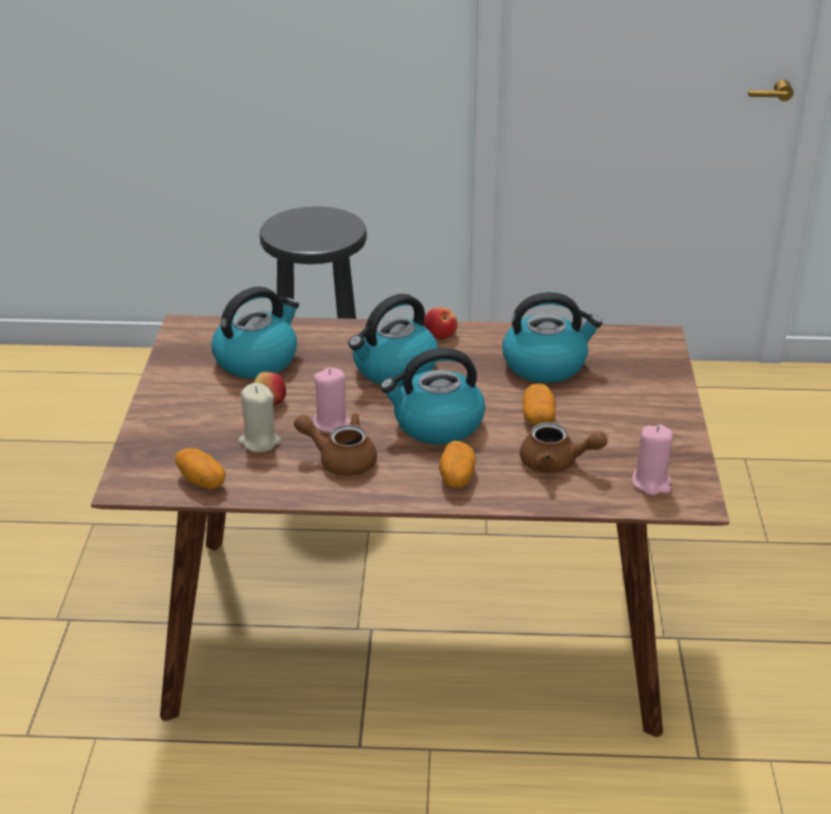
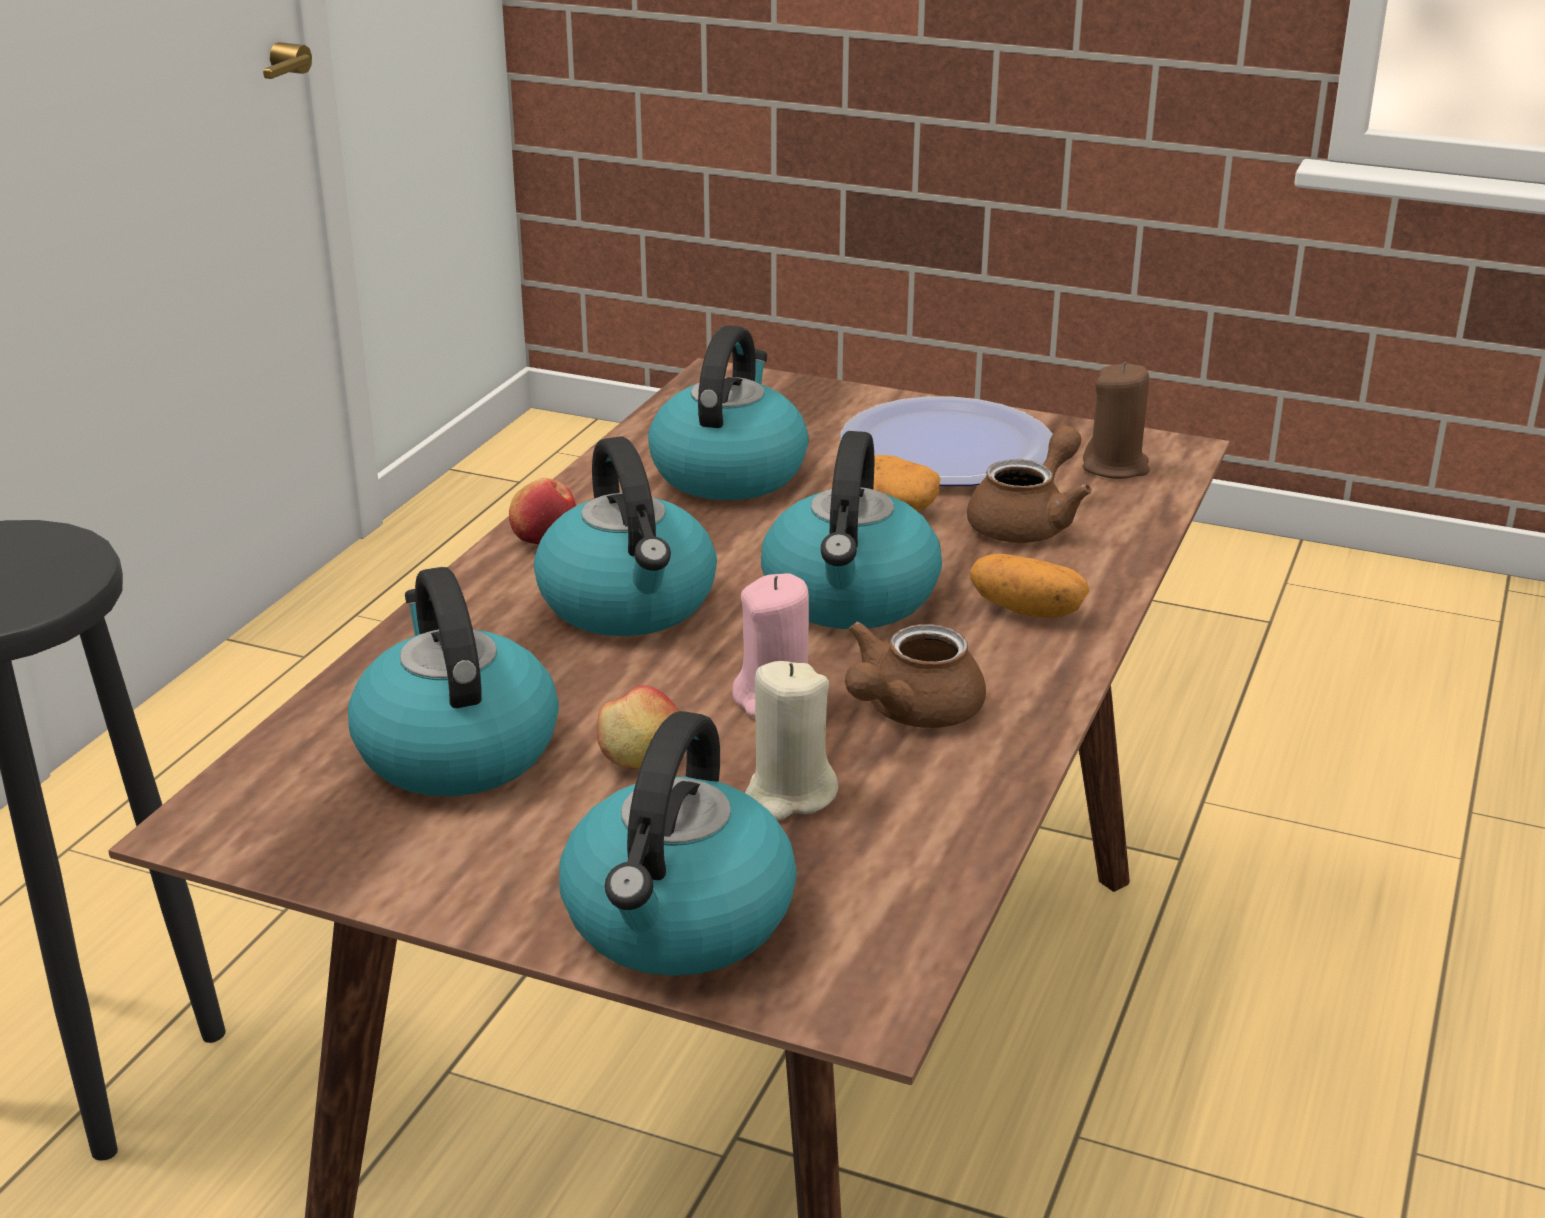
camera: 70 degrees left, 5 degrees down
potato [175,448,226,489] -> none
pink candle [632,424,673,495] -> brown candle [1083,362,1150,479]
none -> kettle [559,711,797,976]
none -> plate [840,397,1053,486]

